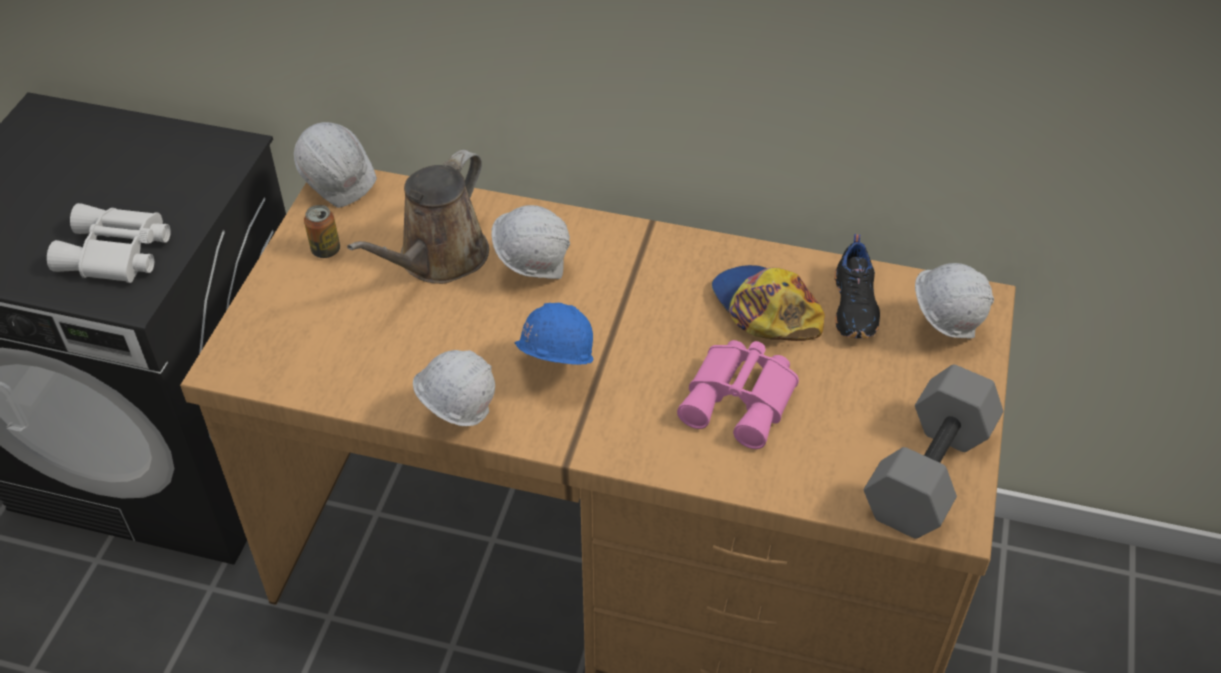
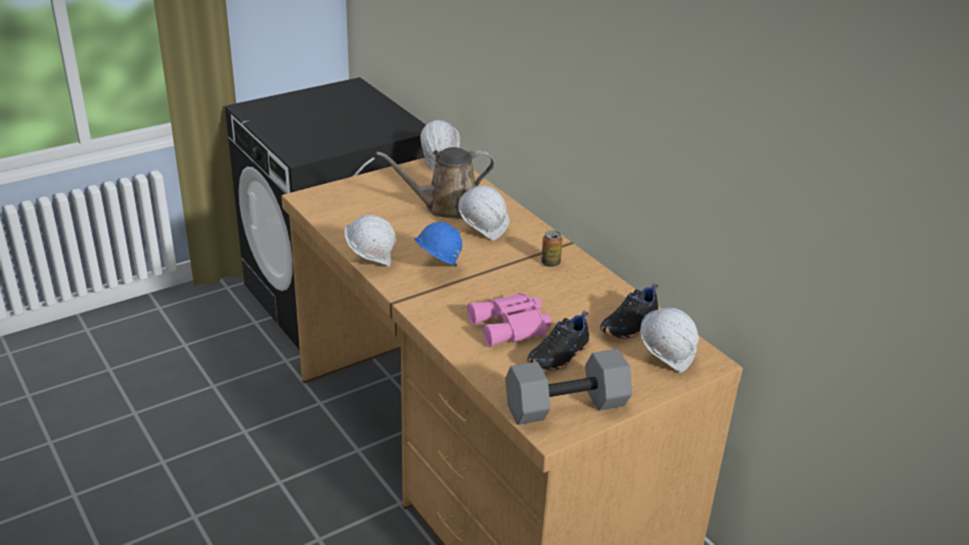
camera: 40 degrees right, 15 degrees down
white binoculars [47,203,171,283] -> none
can [304,205,340,258] -> can moved to [541,230,562,267]
cap [712,265,825,341] -> none
none -> black shoe [527,310,589,371]

